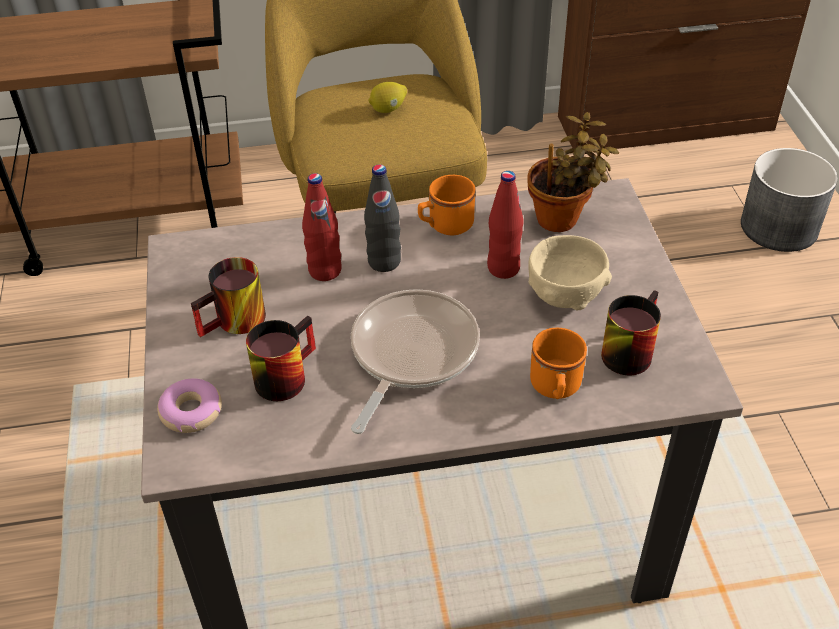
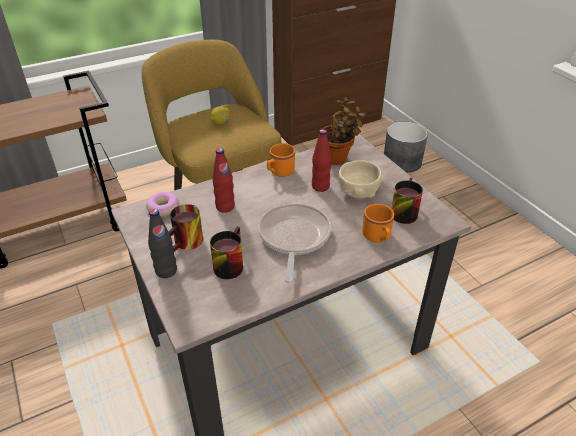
camera: 20 degrees left, 5 degrees down
donut [157,378,222,433] -> donut moved to [146,192,179,216]
black bottle [364,164,401,272] -> black bottle moved to [148,209,177,278]

